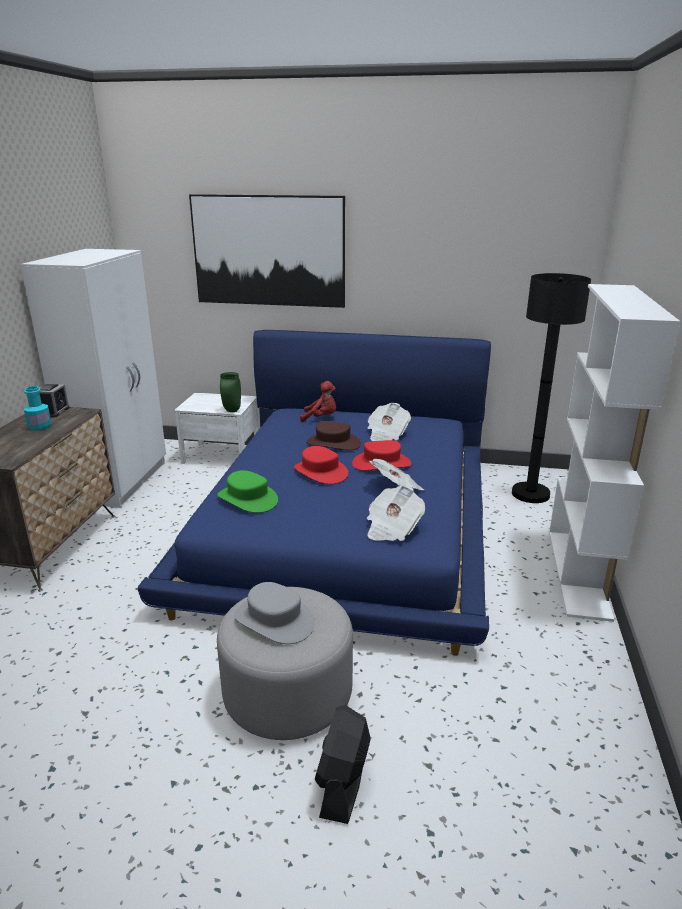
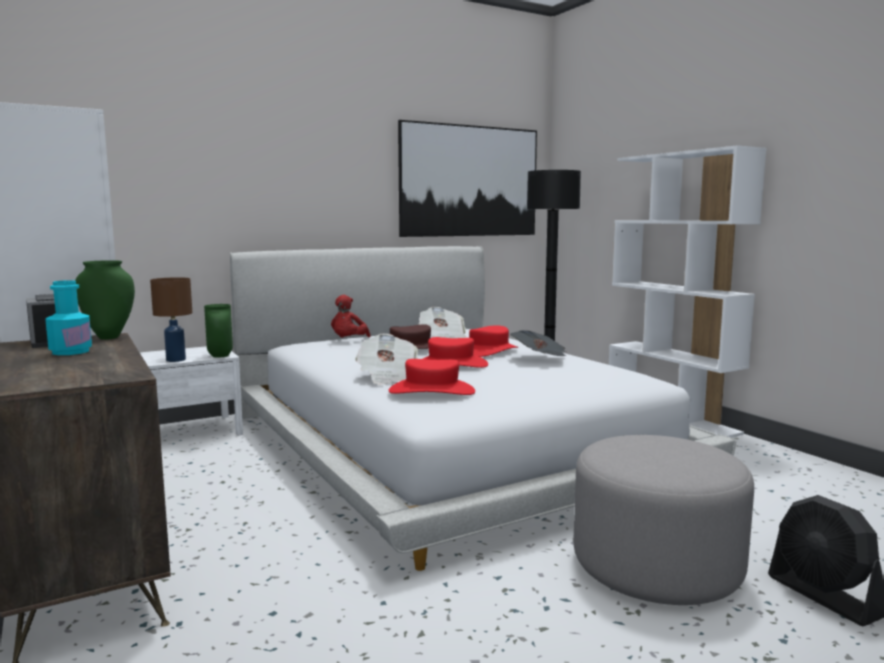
camera: 40 degrees left, 15 degrees down
blue bed [138,330,491,656] -> white bed [230,246,736,571]
picture [189,194,345,308] -> picture moved to [398,120,537,237]
green hat [217,470,278,513] -> red hat [389,359,475,395]
grey hat [234,582,315,644] -> none
red plush toy [300,381,336,422] -> red plush toy turned 135 degrees clockwise [331,295,371,338]
newspaper [367,485,425,541] -> newspaper moved to [355,334,418,385]
none -> green vase [75,260,135,340]
none -> brown table lamp [150,277,192,362]

